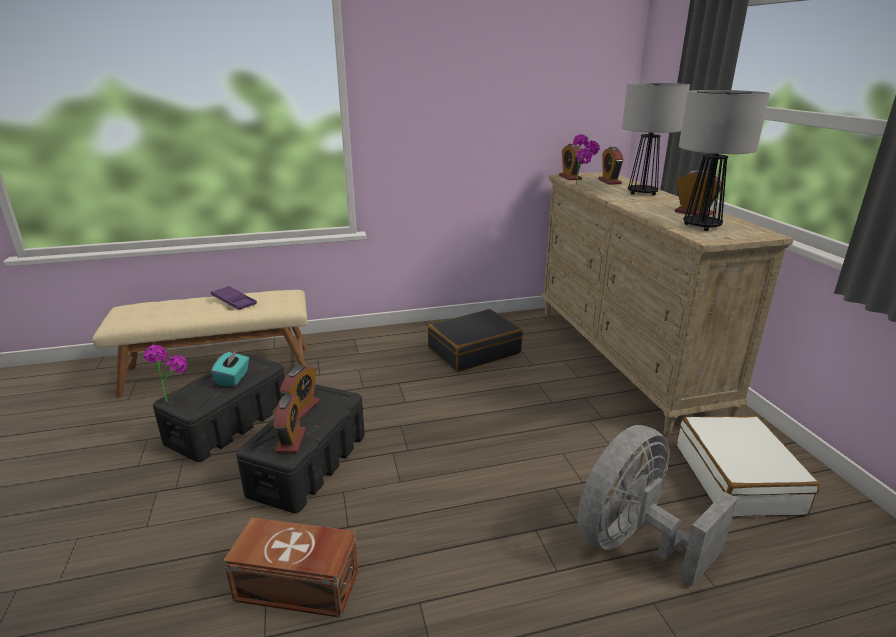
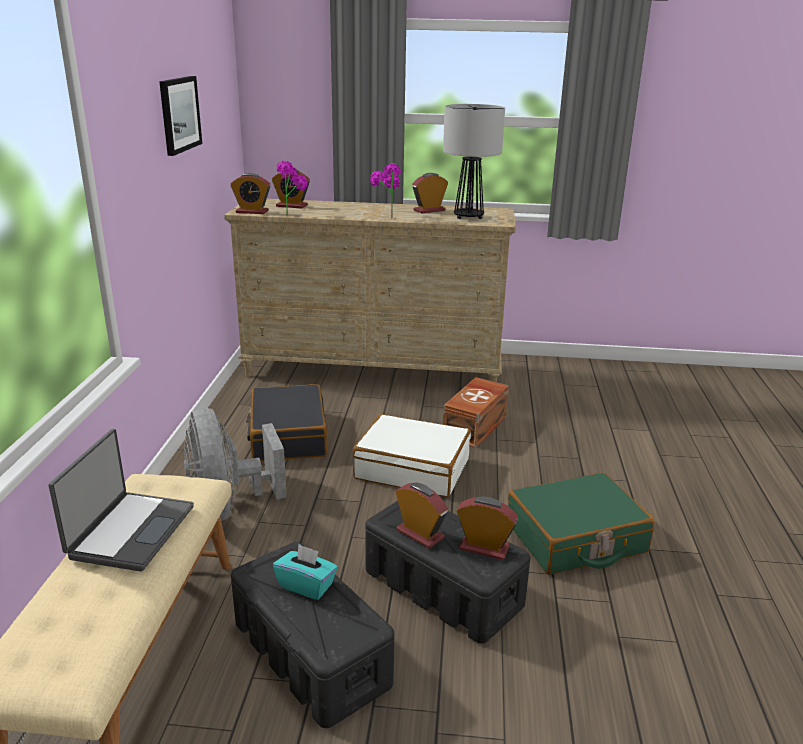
camera: 70 degrees left, 0 degrees up
potted plant [144,345,187,402] -> potted plant moved to [370,163,401,219]
purple tray [211,286,257,310] -> laptop [48,429,194,572]
brown storage box [223,517,359,618] -> brown storage box moved to [443,377,509,448]
grey fan [578,425,738,586] -> grey fan moved to [184,408,287,521]
table lamp [622,83,690,195] -> none
white suitcase [677,415,820,516] -> white suitcase moved to [353,414,471,497]
none -> picture [159,76,202,156]
none -> green suitcase [508,473,654,574]

